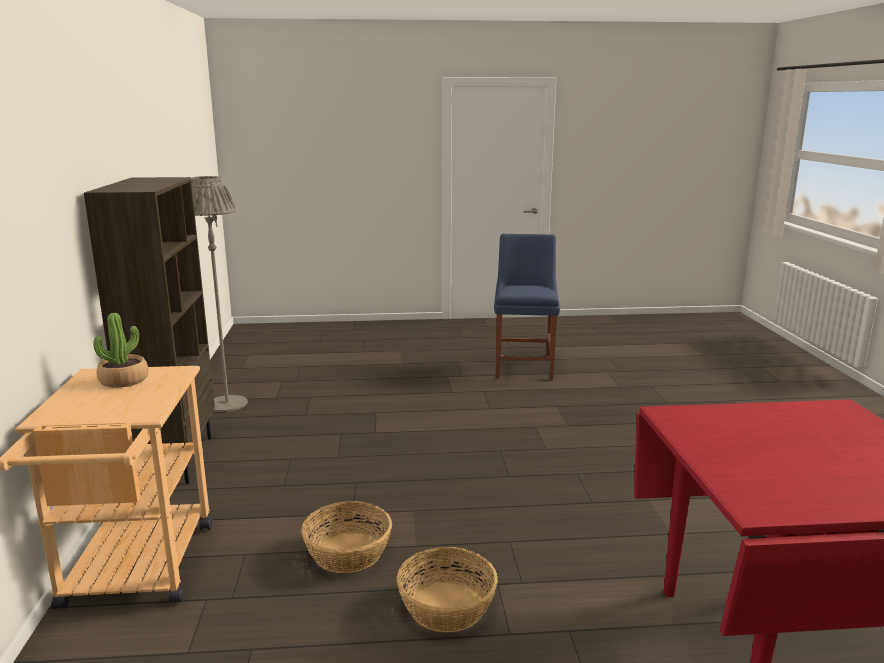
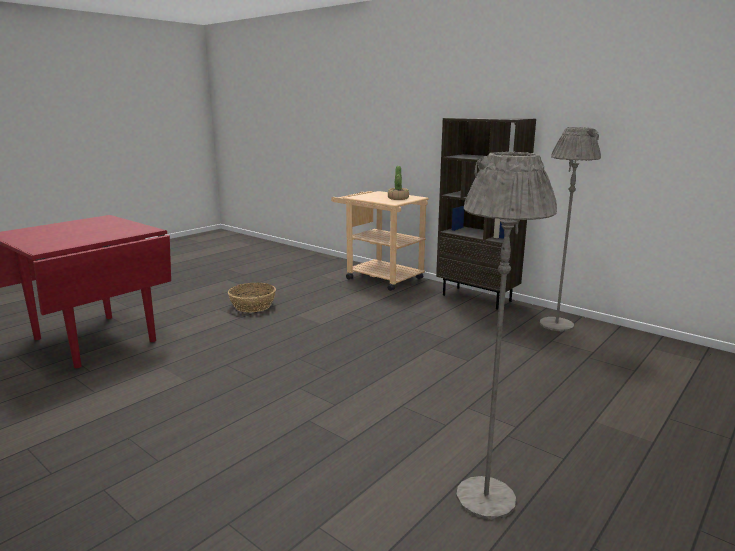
camera: 135 degrees right, 0 degrees up
basket [301,501,392,573] -> none
blue chair [494,234,560,380] -> grey floor lamp [456,152,557,520]

